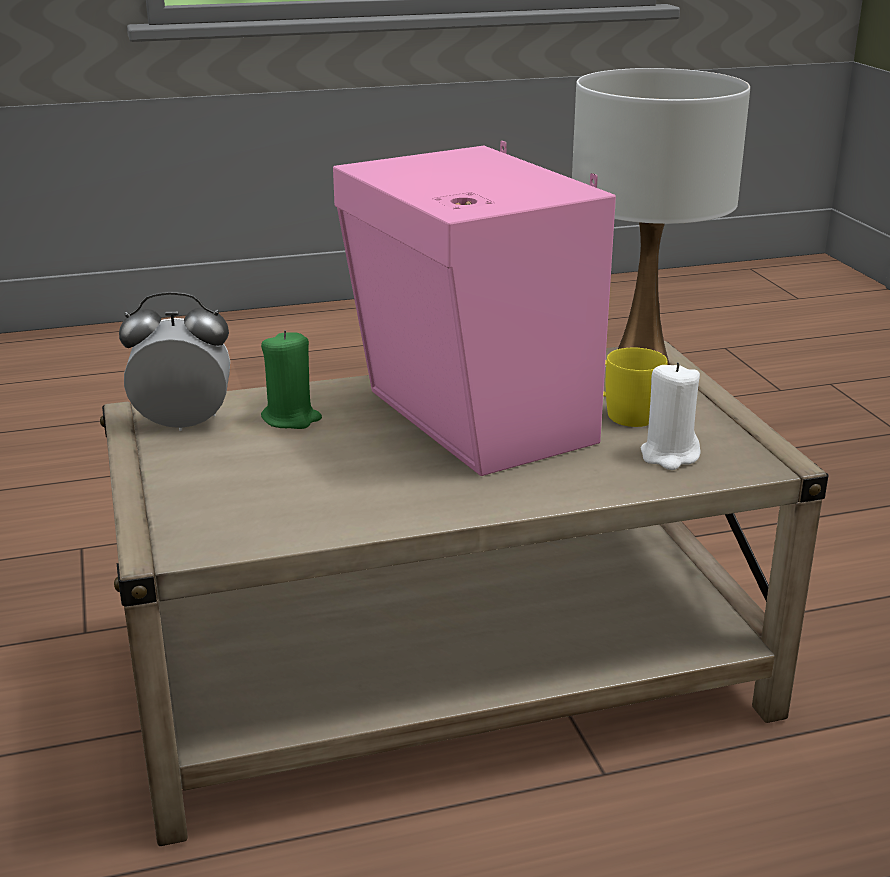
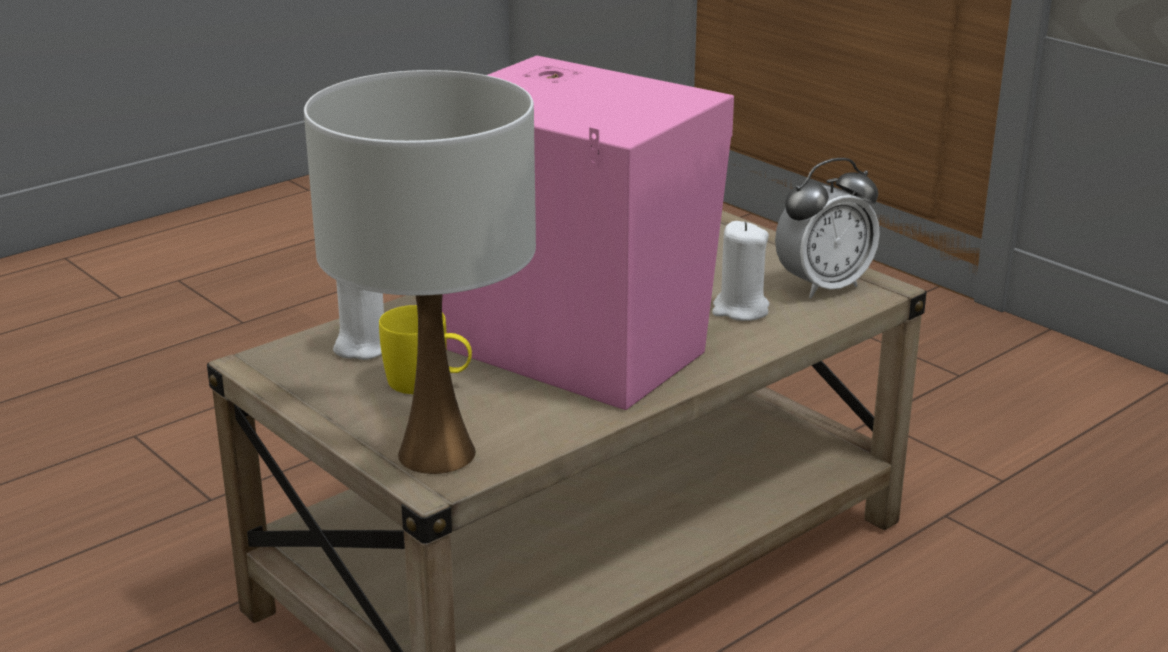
camera: 155 degrees right, 0 degrees up
green candle [261,330,322,429] -> white candle [712,221,769,321]

